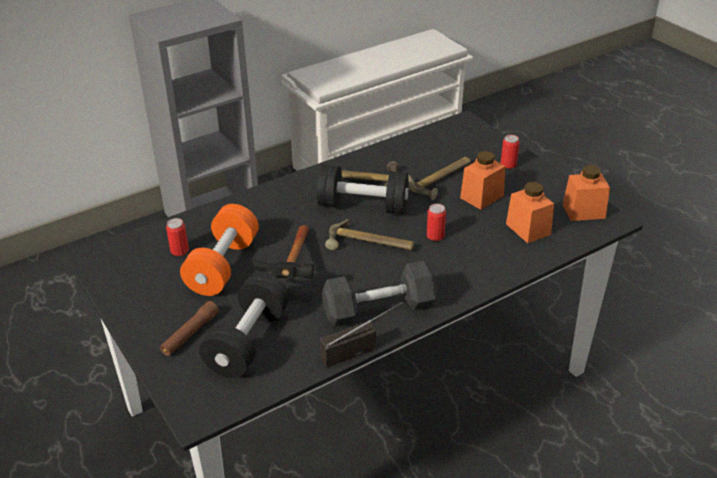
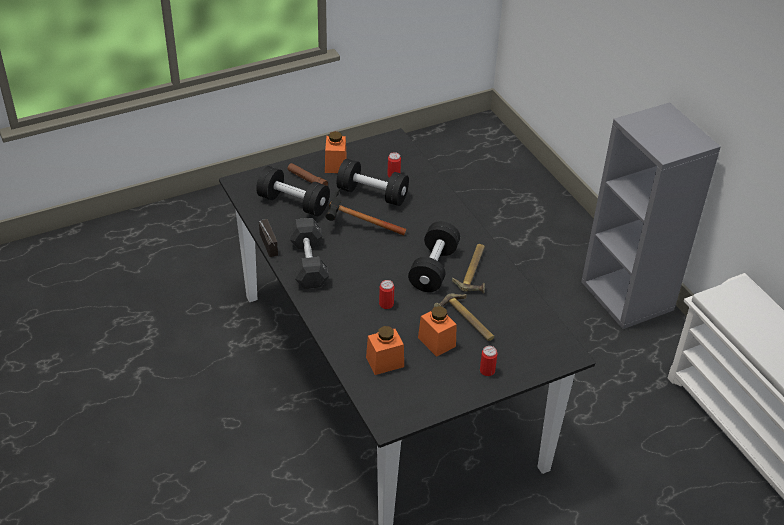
camera: 95 degrees right, 5 degrees up
orange dumbbell [180,204,259,296] -> black dumbbell [337,159,409,206]
hammer [325,219,414,250] -> none
orange jar [563,165,610,221] -> orange jar moved to [325,131,347,173]

